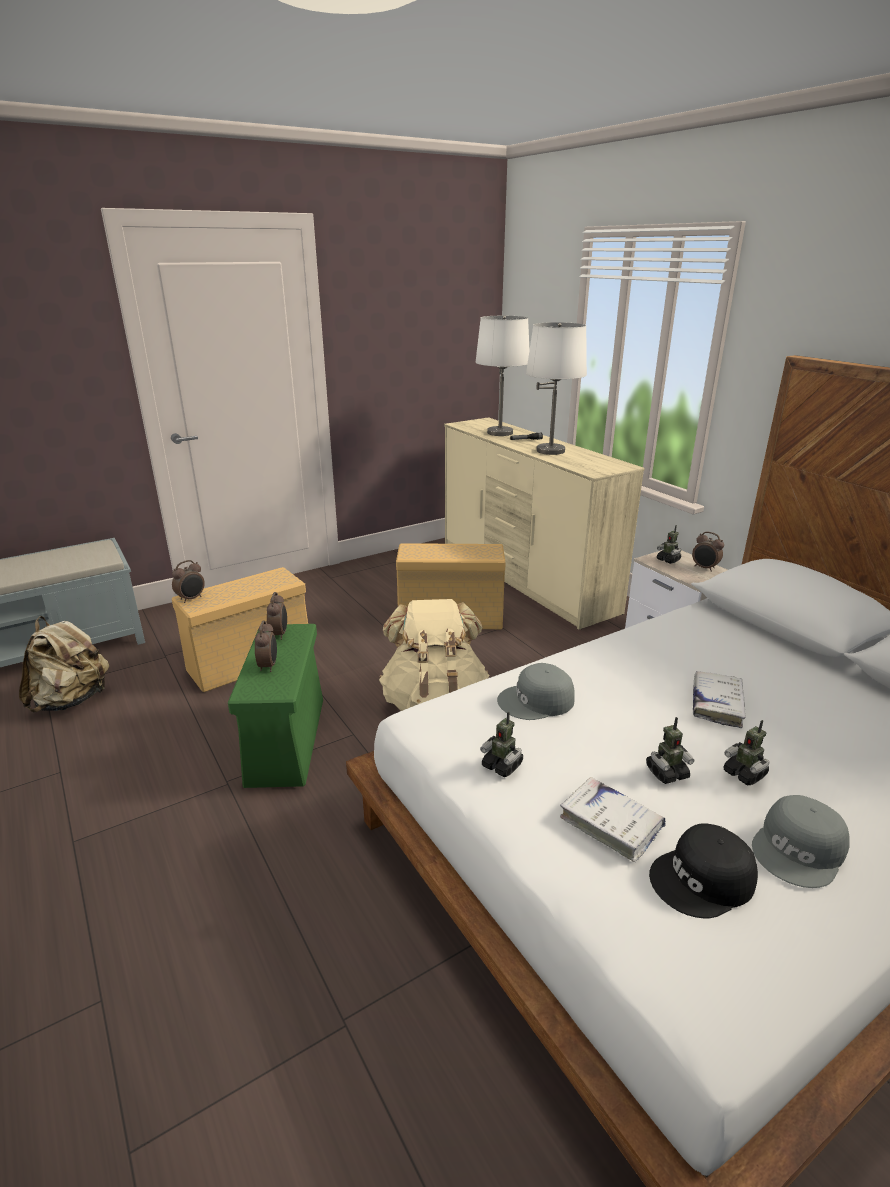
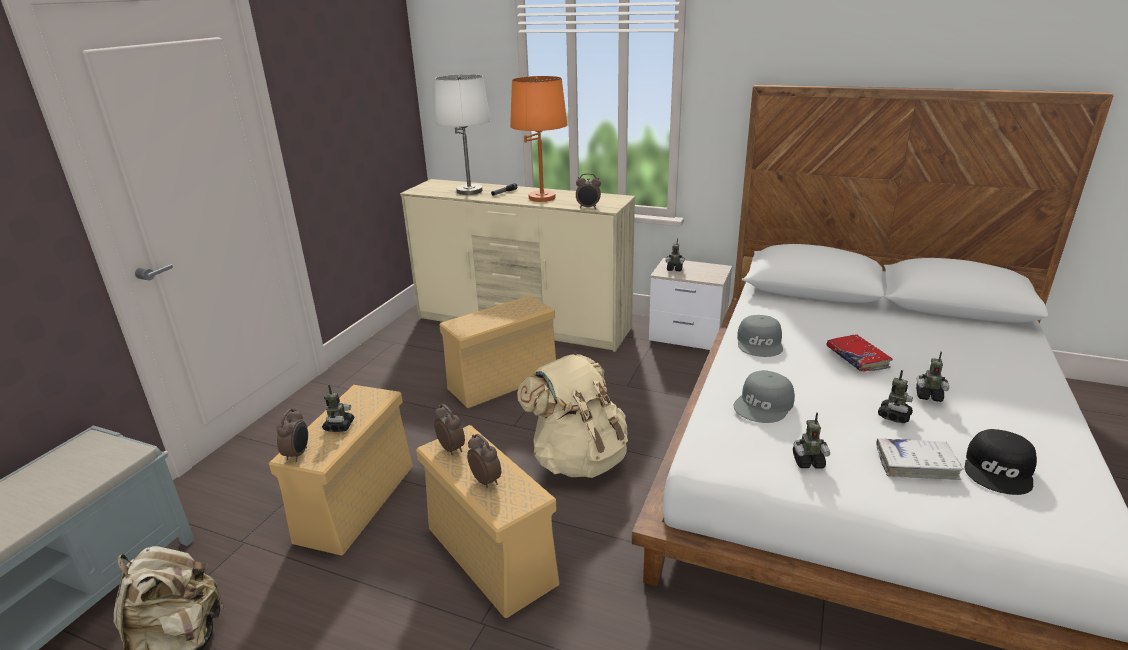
camera: 35 degrees left, 0 degrees up
green storage box [228,624,323,788] -> beige storage box [416,425,559,618]
white table lamp [526,322,587,455] -> orange table lamp [510,76,568,202]
alarm clock [692,532,724,572] -> alarm clock moved to [576,173,601,209]
white book [693,671,746,728] -> red book [826,334,893,372]
grey cap [752,795,850,888] -> grey cap moved to [737,315,783,357]
none -> toy robot [322,385,354,432]

